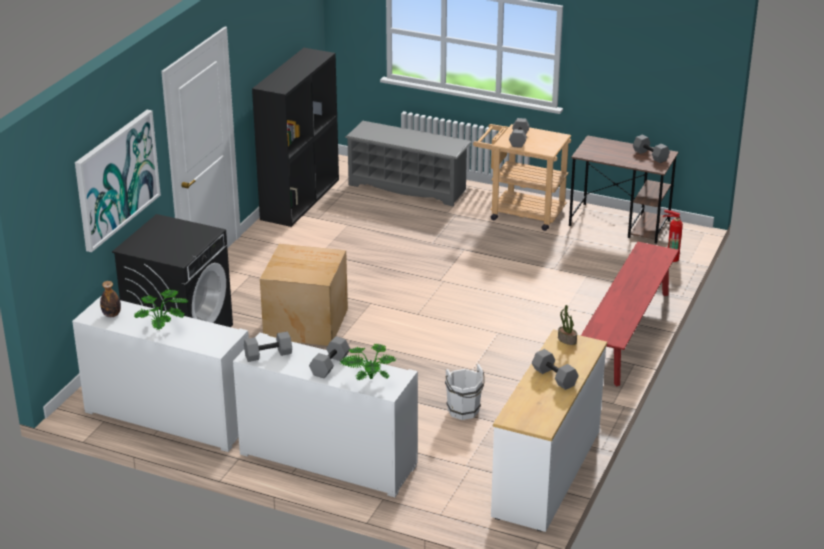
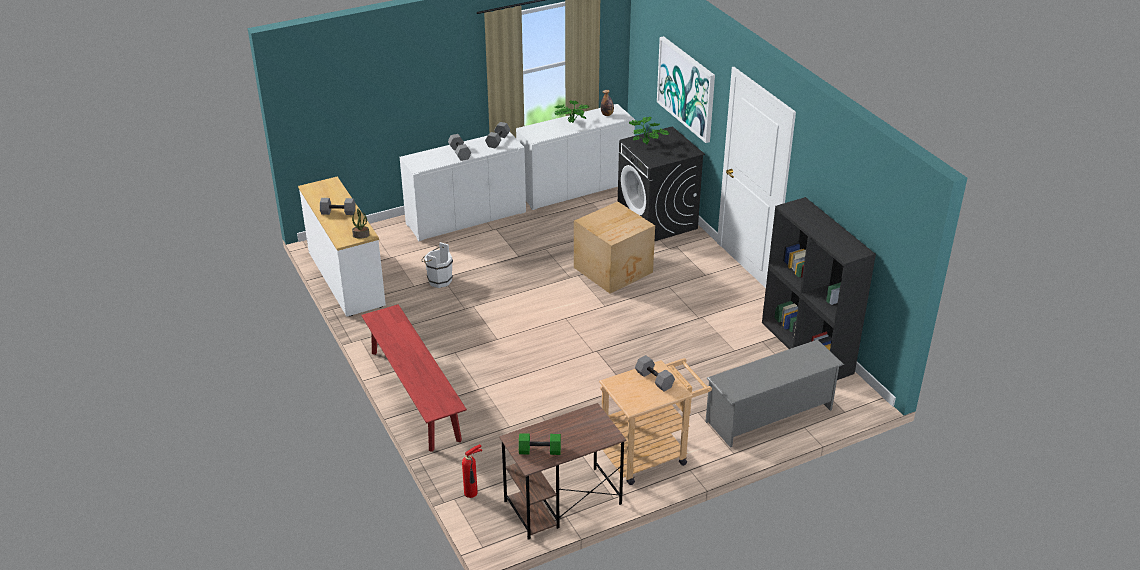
camera: 130 degrees right, 5 degrees up
potted plant [340,343,396,380] -> potted plant moved to [629,117,669,145]
grey dumbbell [633,135,670,163] -> green dumbbell [519,433,561,455]

